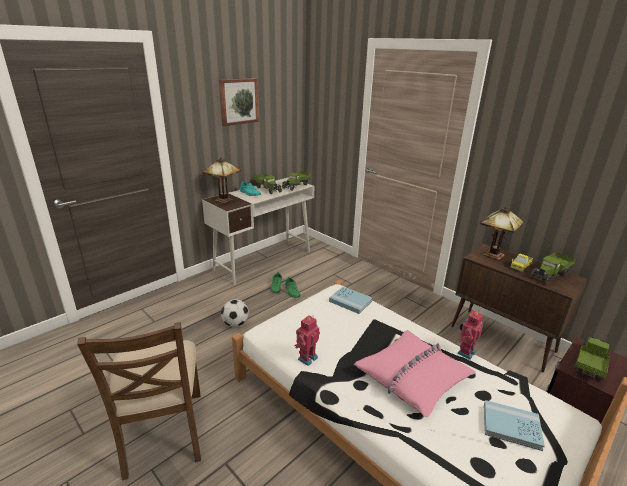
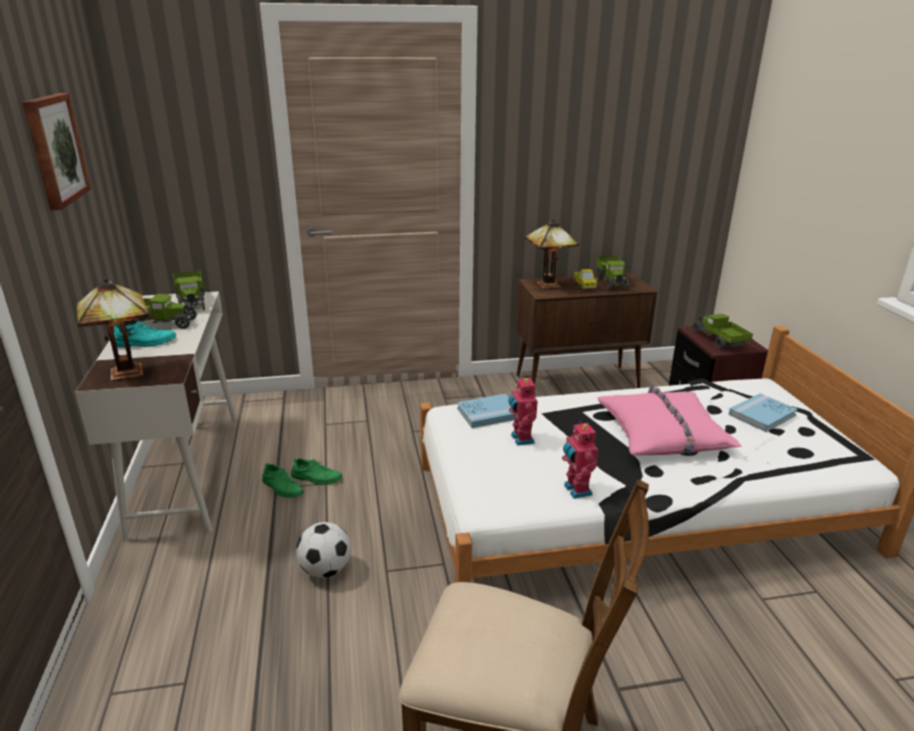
camera: 55 degrees left, 0 degrees up
toy robot [457,311,483,359] -> toy robot moved to [508,376,537,446]

